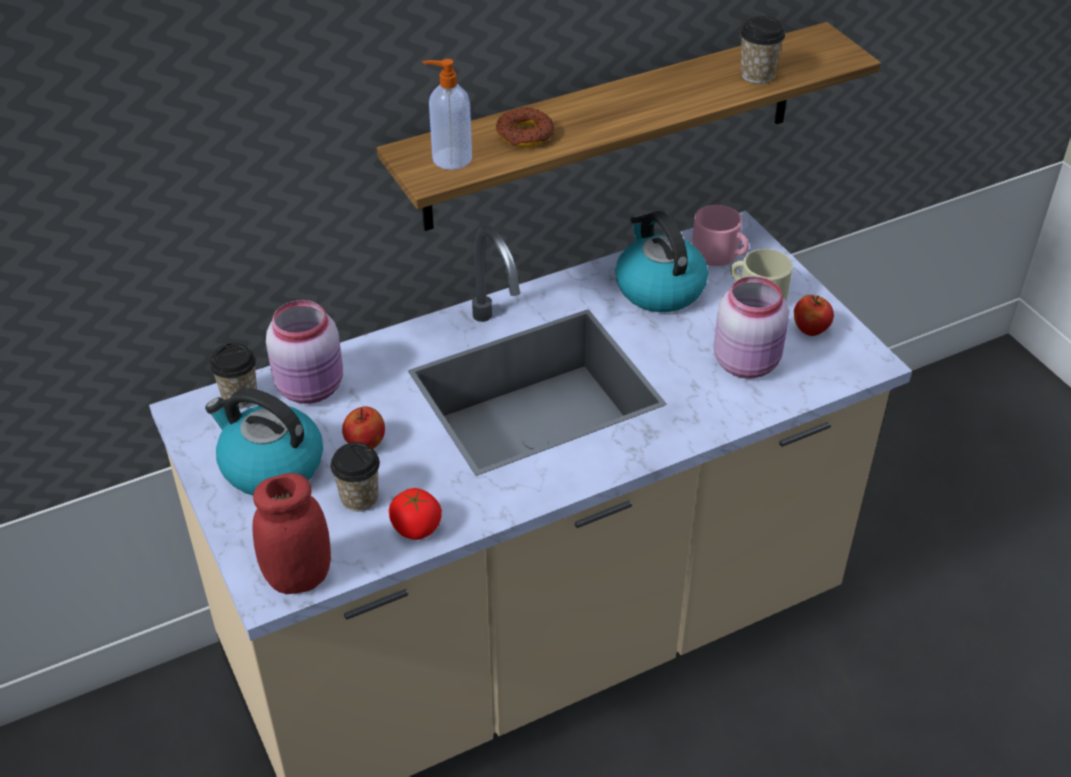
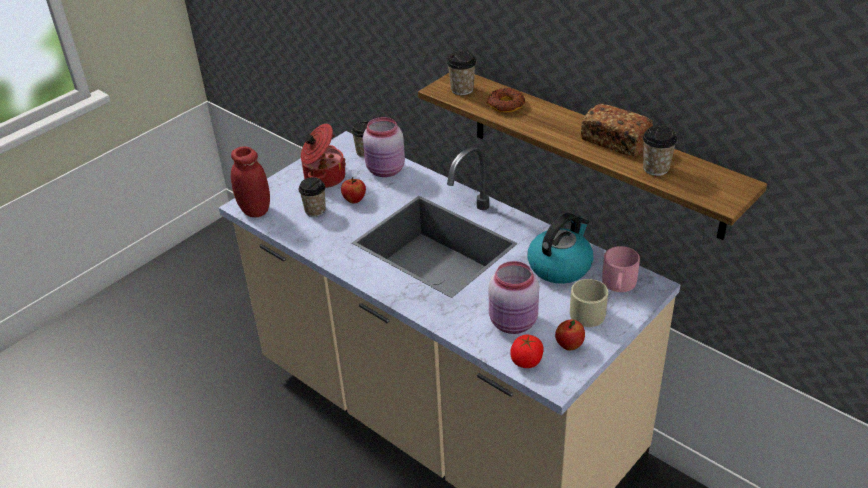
camera: 70 degrees right, 5 degrees down
kettle [205,388,323,495] -> cooking pot [301,124,346,188]
tomato [389,488,442,540] -> tomato moved to [510,335,544,368]
soap dispenser [422,59,472,170] -> cup [447,51,476,95]
none -> bread [581,104,653,157]

